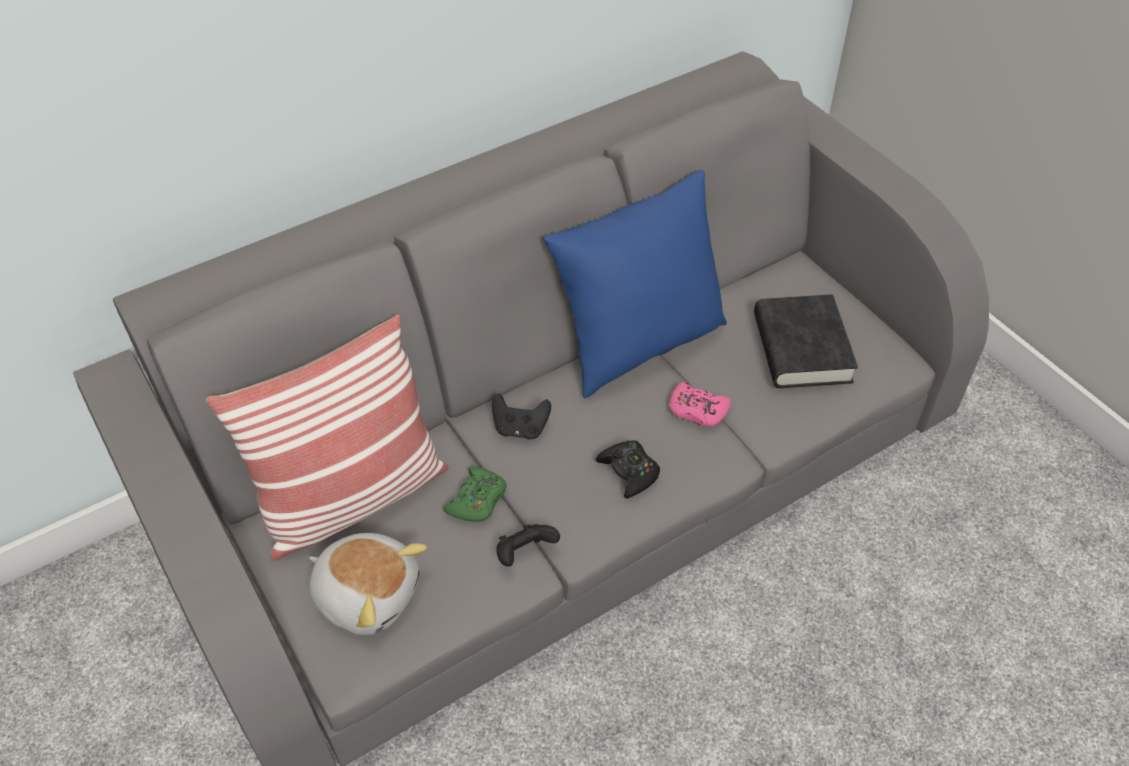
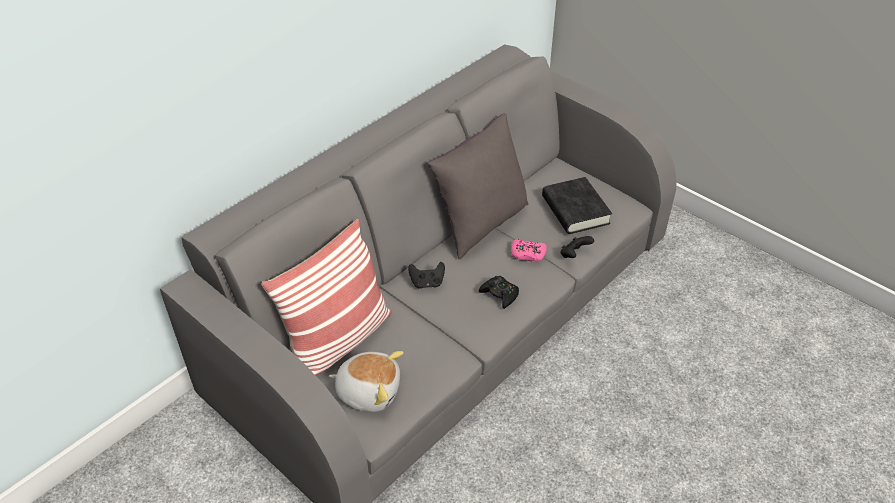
camera: 15 degrees left, 5 degrees down
green game controller [444,466,507,522] -> none
black game controller [496,524,560,567] -> black game controller moved to [560,236,594,258]
blue pillow [544,170,727,398] -> grey pillow [428,113,528,260]

